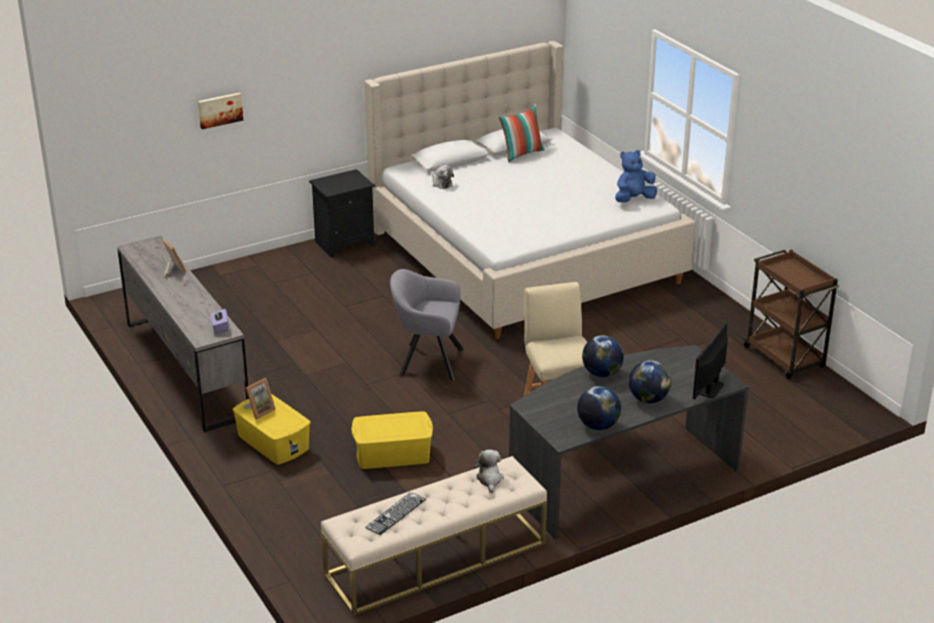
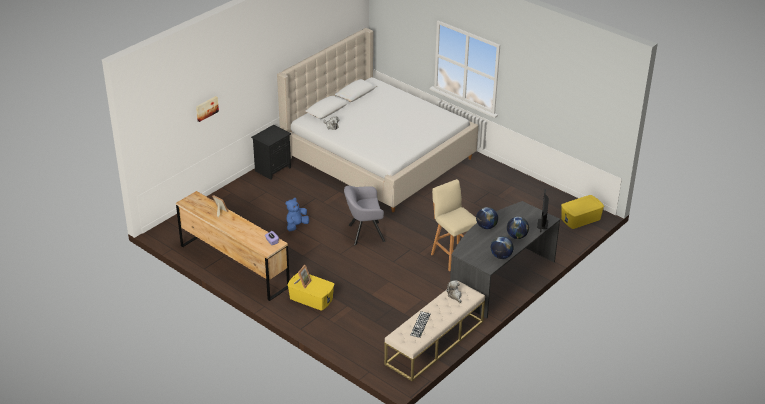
camera: 20 degrees left, 5 degrees up
grey dresser [117,236,249,432] -> brown dresser [176,191,290,301]
yellow storage box [351,411,433,469] -> yellow storage box moved to [561,195,604,229]
pillow [499,104,545,162] -> none
blue plush toy [615,150,657,202] -> blue plush toy moved to [286,198,309,231]
brown cart [743,250,840,379] -> none

